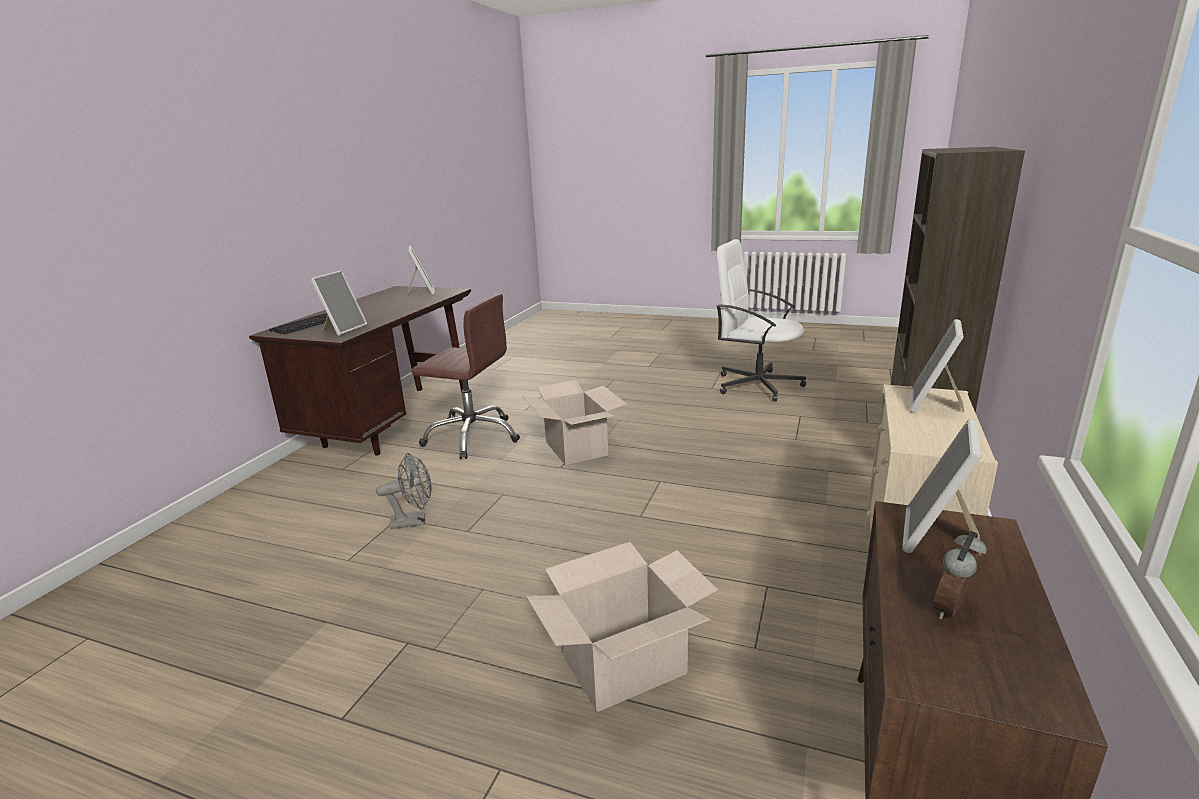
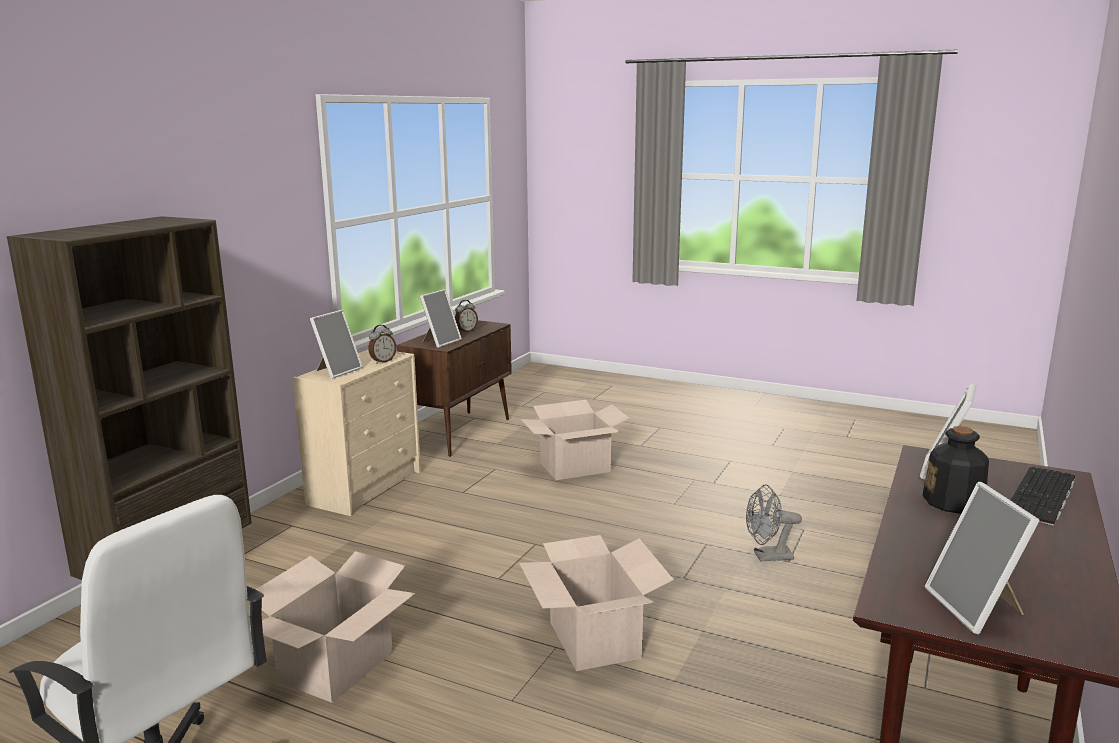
camera: 175 degrees left, 5 degrees down
brown office chair [412,294,520,459] -> none
none -> cardboard box [250,551,415,703]
none -> alarm clock [368,325,396,364]
none -> bottle [922,426,989,514]

